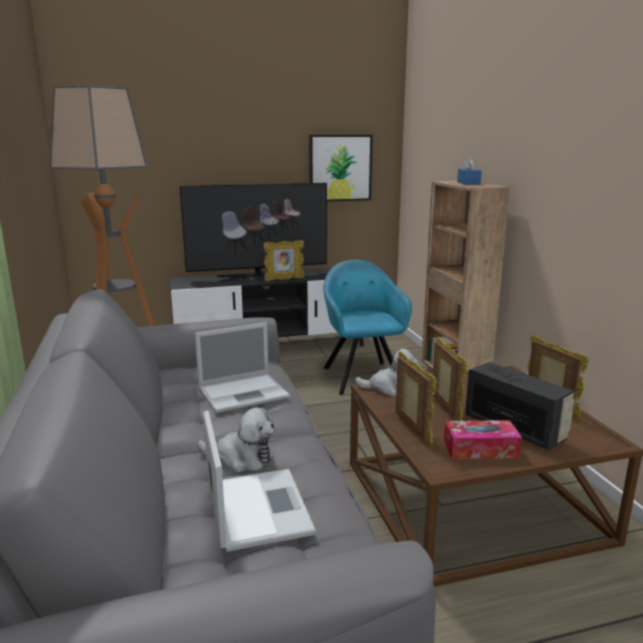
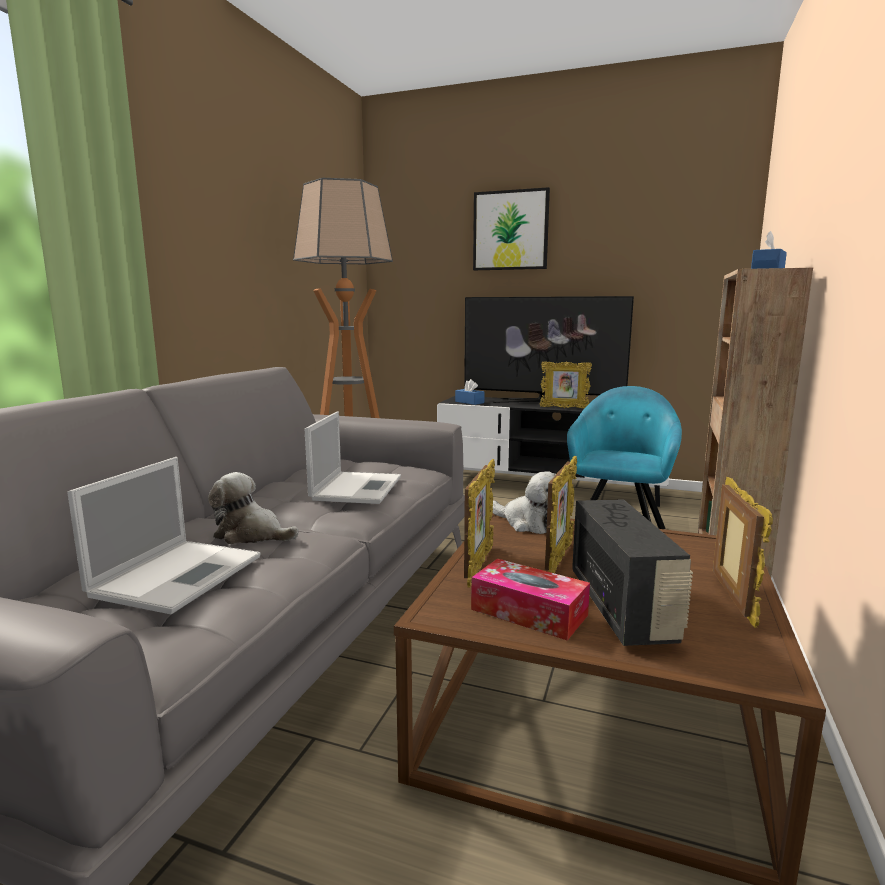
camera: 35 degrees right, 5 degrees down
laptop [195,322,290,413] -> laptop turned 90 degrees counterclockwise [304,412,401,504]
plush toy [197,408,275,473] -> plush toy turned 150 degrees clockwise [208,472,299,544]
picture [309,135,373,202] -> picture moved to [473,187,550,270]
none -> blue tissue box [455,379,485,405]

